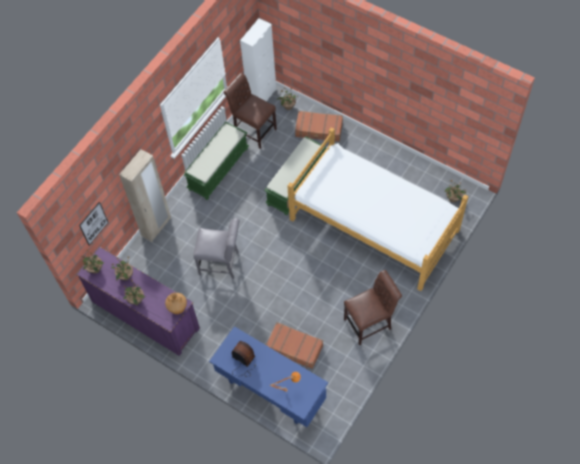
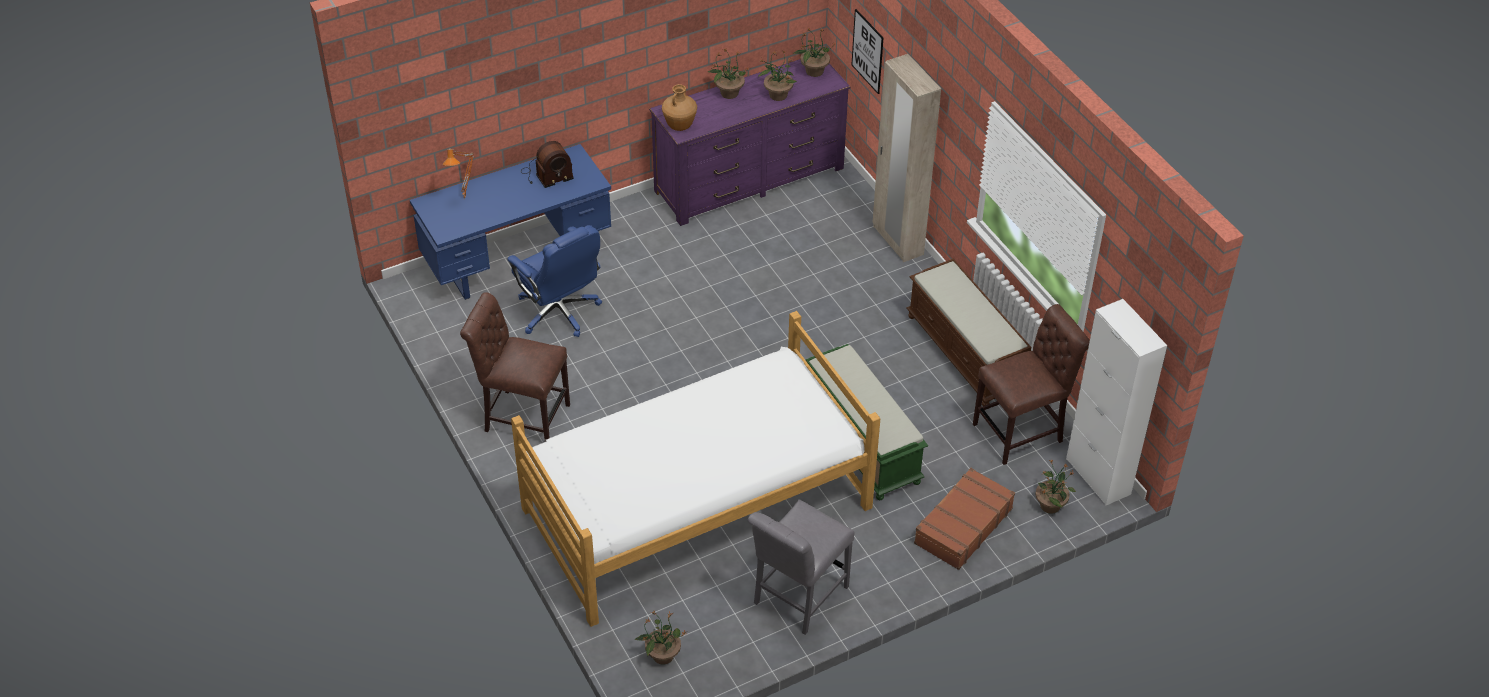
camera: 115 degrees right, 15 degrees down
green bench [184,122,249,200] -> brown bench [907,259,1031,406]
grey chair [193,218,240,279] -> grey chair moved to [747,499,855,635]
brown suitcase [266,322,323,369] -> blue office chair [507,225,602,337]
brown chair [344,270,402,346] -> brown chair turned 105 degrees clockwise [460,292,570,440]

